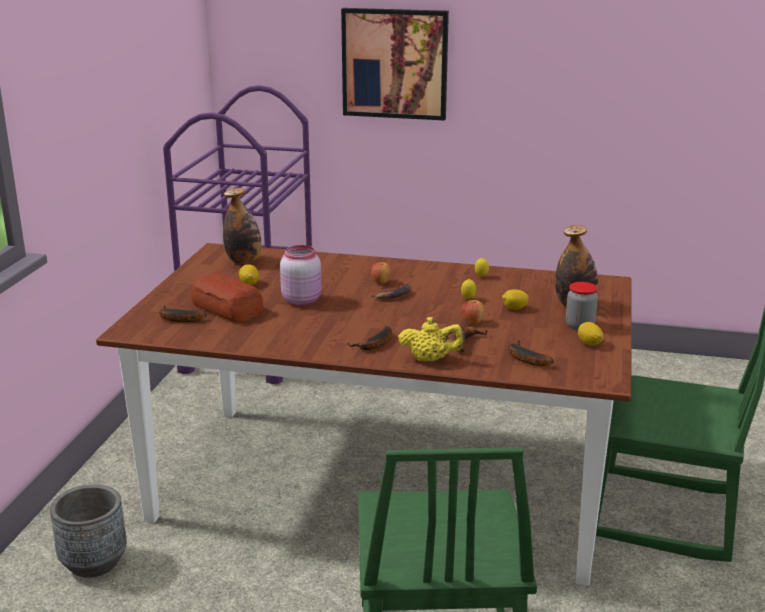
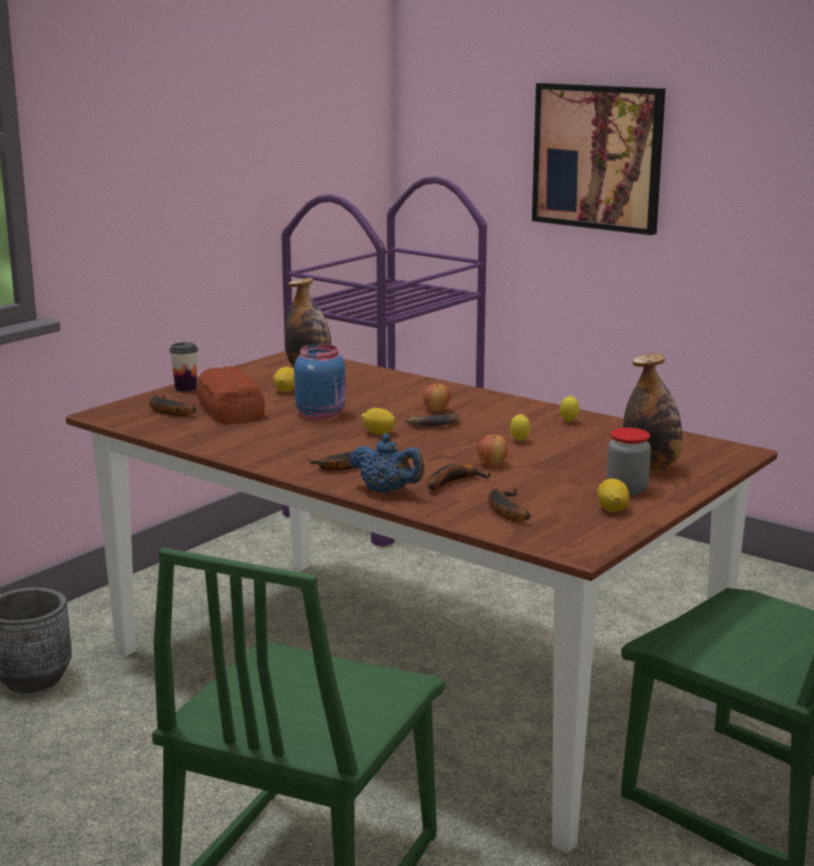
camera: 25 degrees right, 5 degrees down
pink jar [280,245,322,306] -> blue jar [294,344,346,419]
yellow teapot [398,317,464,362] -> blue teapot [349,434,425,494]
lemon [502,290,529,310] -> lemon moved to [361,408,396,435]
none -> cup [169,342,198,392]

